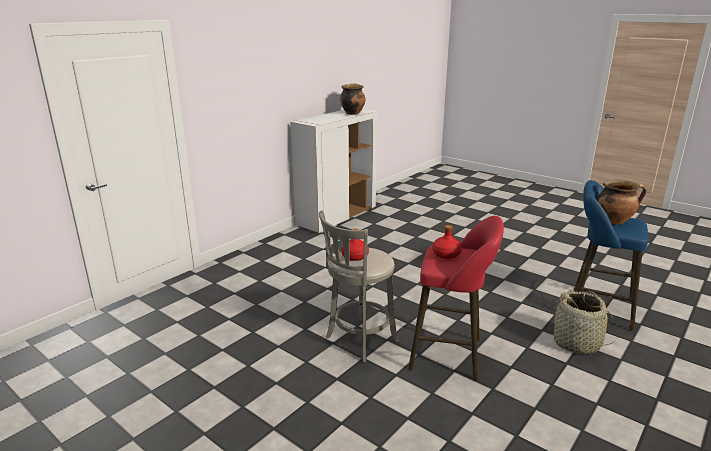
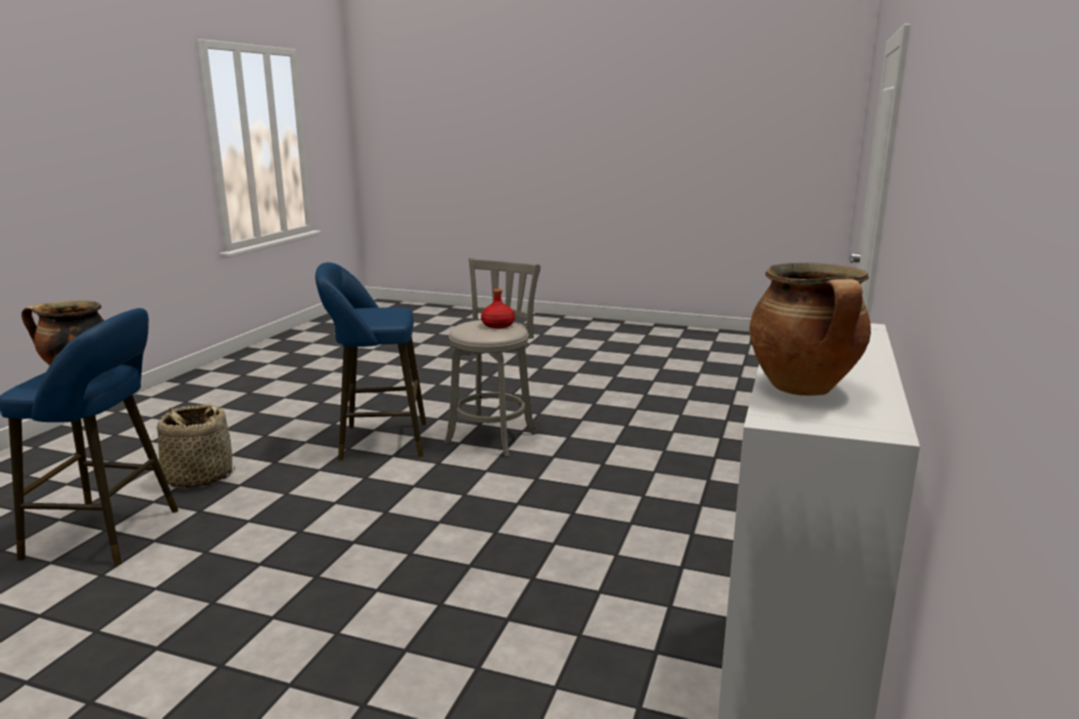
camera: 160 degrees right, 5 degrees down
red stool [408,216,504,380] -> blue stool [315,262,427,461]
red bottle [432,225,462,259] -> none

